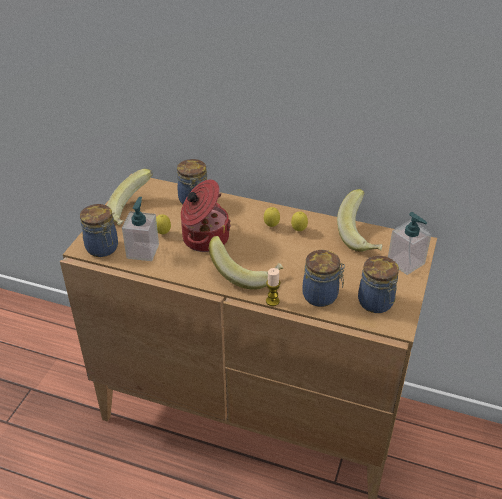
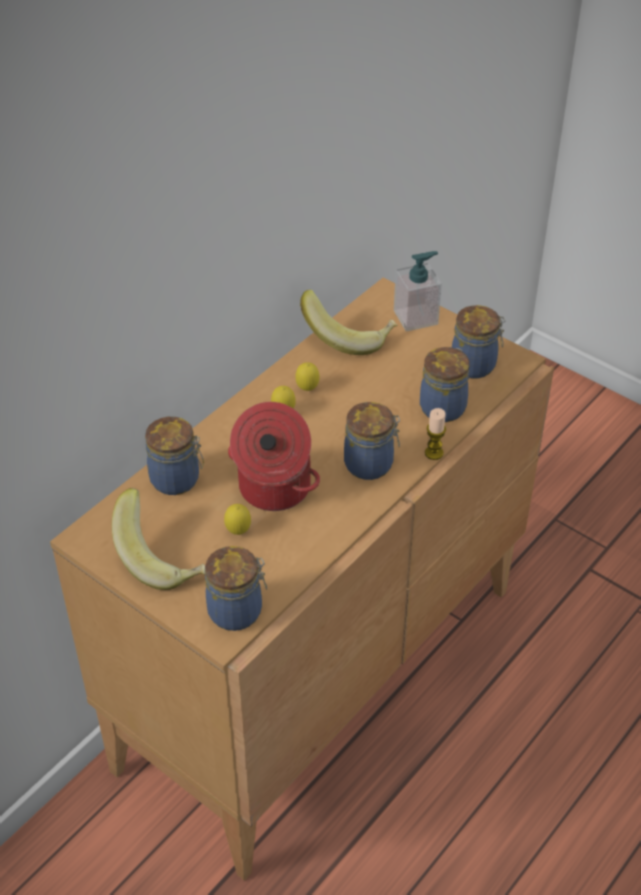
camera: 70 degrees left, 5 degrees up
soap dispenser [122,197,159,261] -> none
banana [209,236,283,290] -> jar [344,402,400,480]

